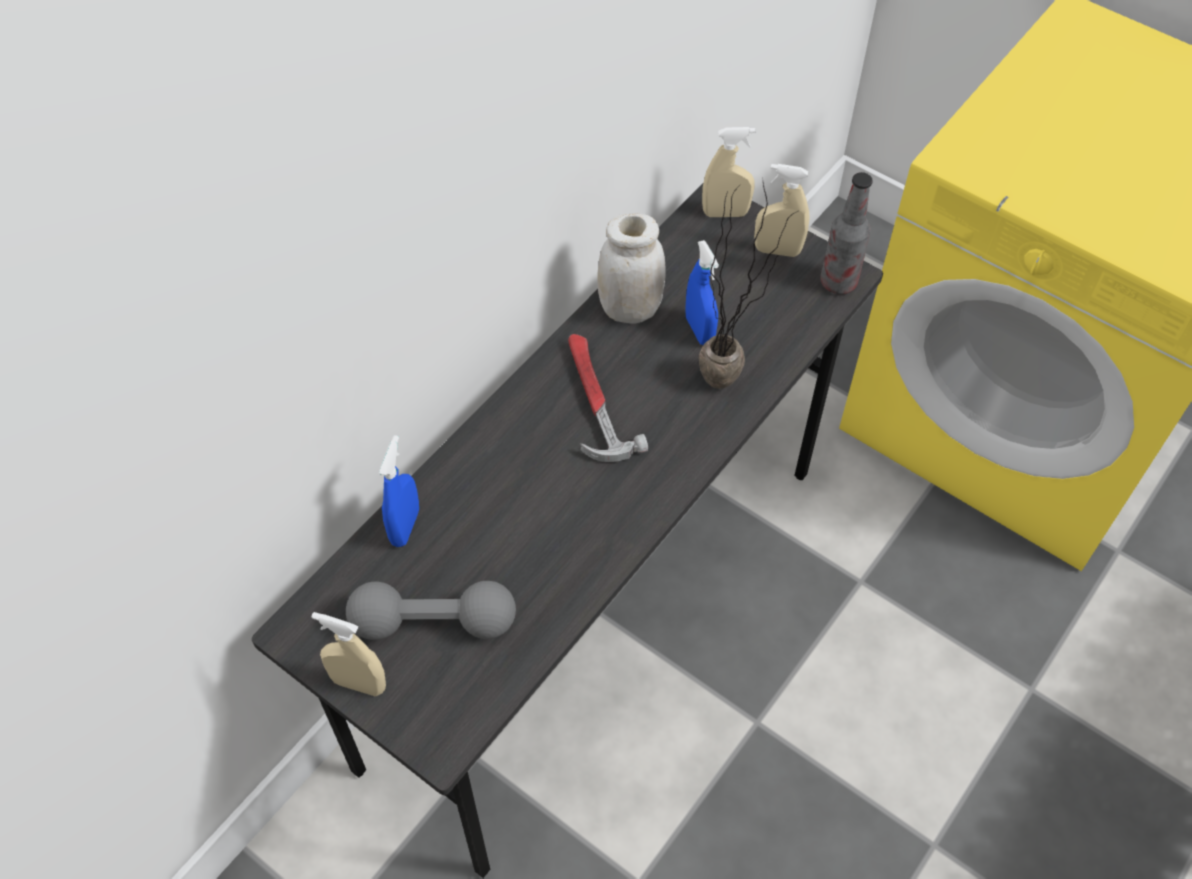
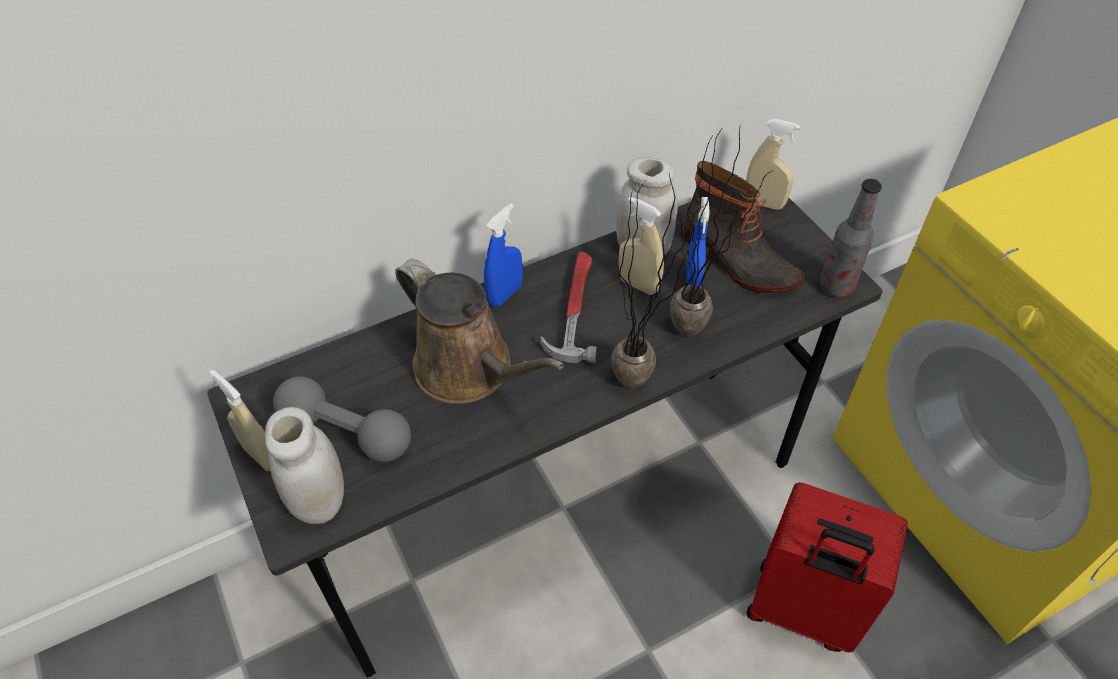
camera: 25 degrees right, 5 degrees down
blue spray bottle [379,435,419,547] -> blue spray bottle moved to [484,203,523,307]
beige spray bottle [754,164,809,257] -> beige spray bottle moved to [619,197,664,295]
none -> white jar [265,407,344,524]
none -> brown watering can [395,259,565,404]
none -> potted plant [611,174,705,388]
none -> boot [683,161,805,293]
none -> red suitcase [747,482,908,652]

